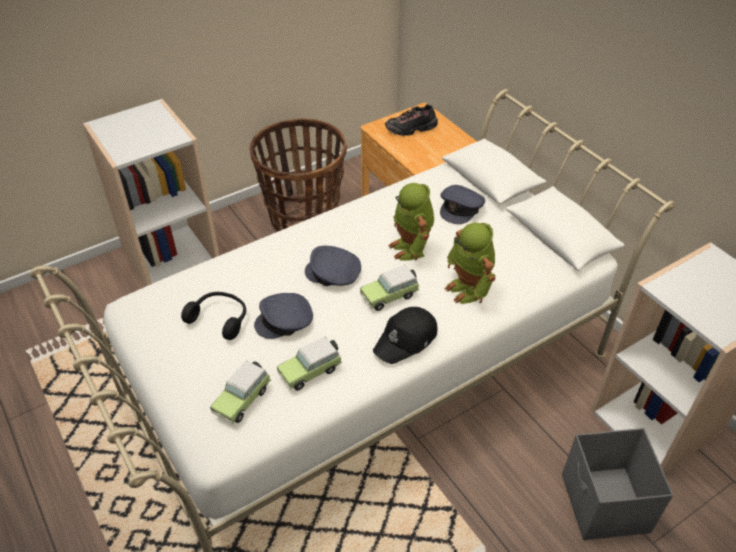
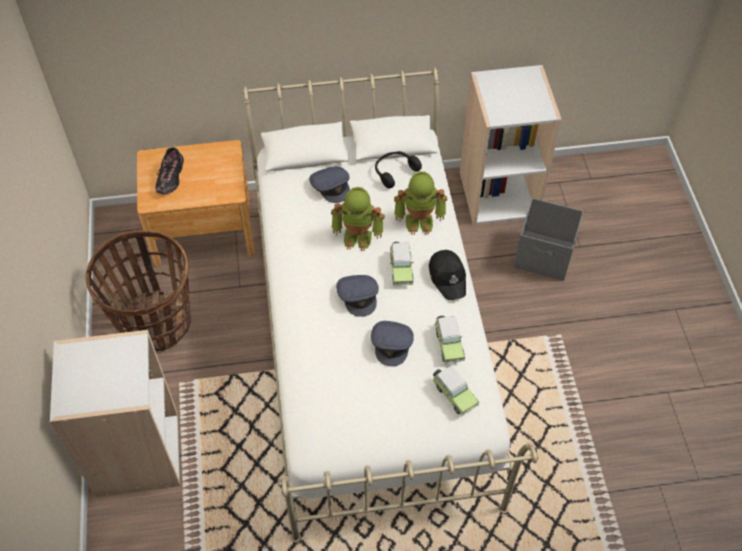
camera: 65 degrees left, 10 degrees up
black headphones [181,292,246,340] -> black headphones moved to [375,151,422,188]
grey cap [305,246,361,286] -> grey cap turned 60 degrees counterclockwise [336,275,379,317]

